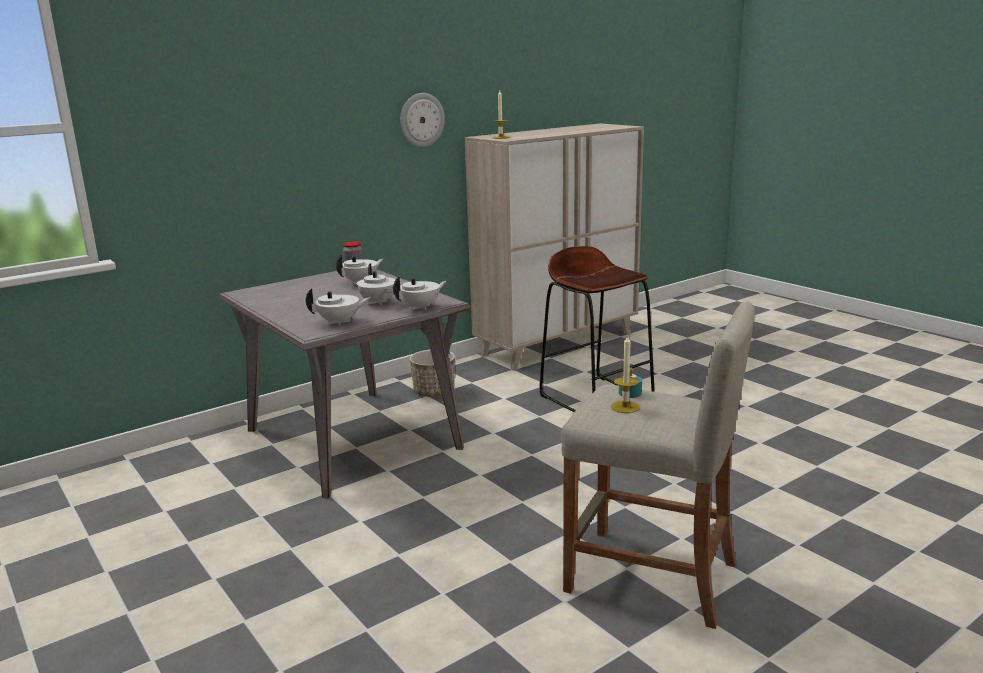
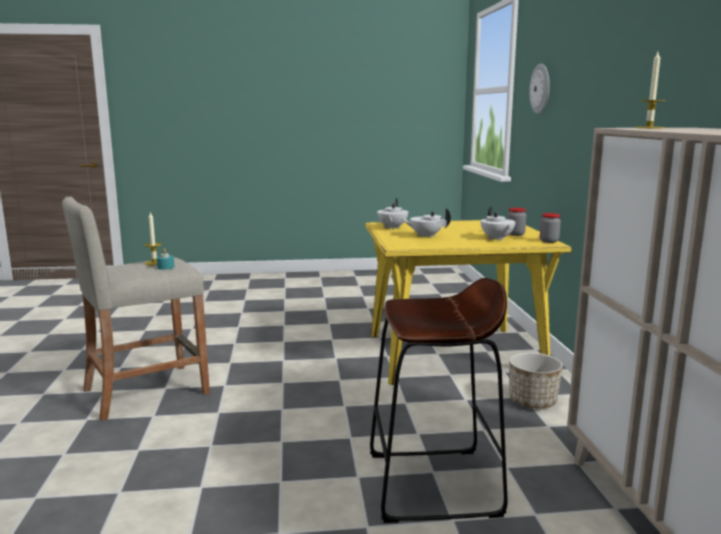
camera: 120 degrees right, 5 degrees down
grey dining table [219,270,470,498] -> yellow dining table [366,220,571,385]
white teapot [393,276,446,310] -> none
wall clock [400,93,445,147] -> wall clock moved to [529,64,550,114]
none -> jar [508,208,526,236]

